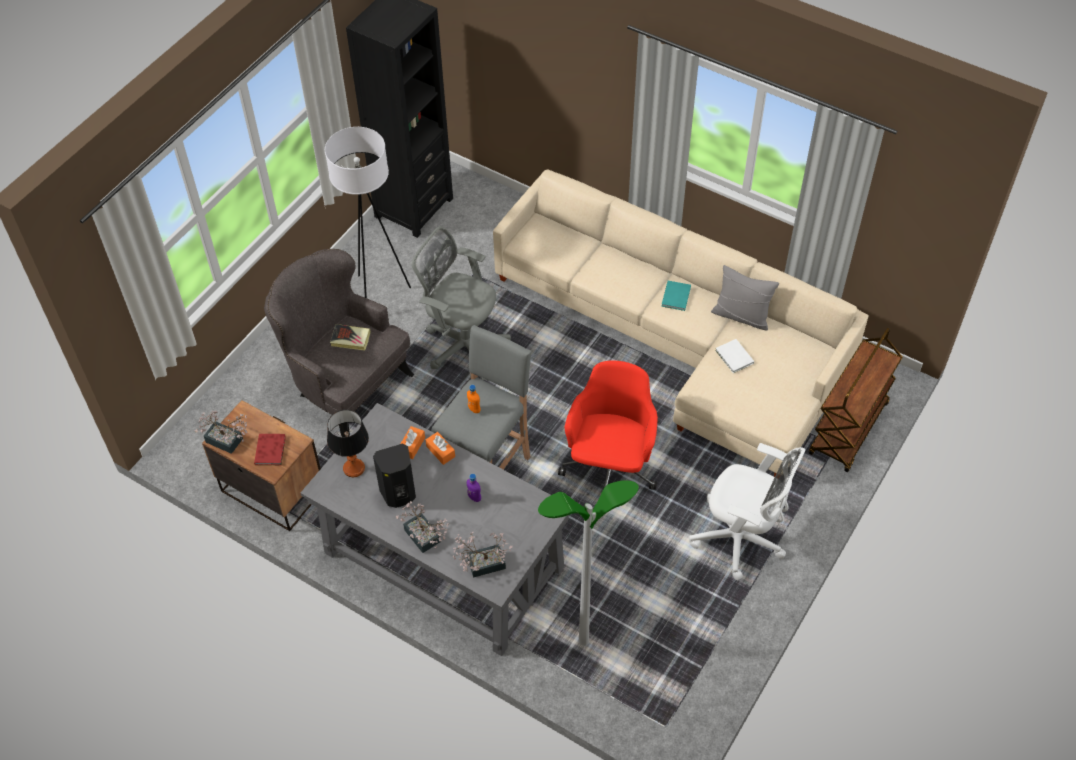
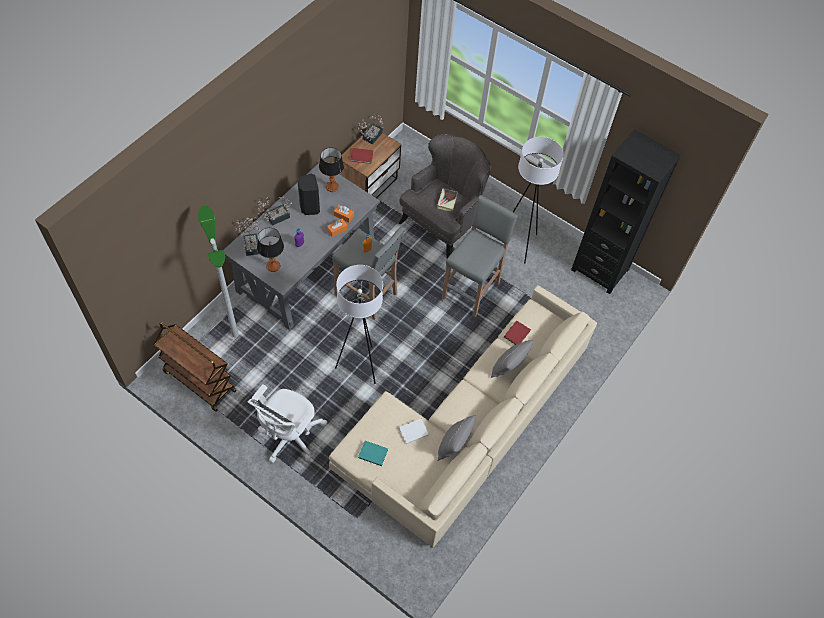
camera: 90 degrees right, 5 degrees up
grey office chair [412,226,511,381] -> grey stool [442,195,518,317]
red office chair [558,361,658,490] -> white floor lamp [335,265,383,384]
turquoise book [661,281,691,311] -> turquoise book moved to [358,441,388,466]
brown cart [809,328,903,472] -> brown cart moved to [153,322,236,412]
none -> table lamp [257,228,284,272]
none -> grey pillow [491,340,534,378]
none -> red book [504,320,531,345]

